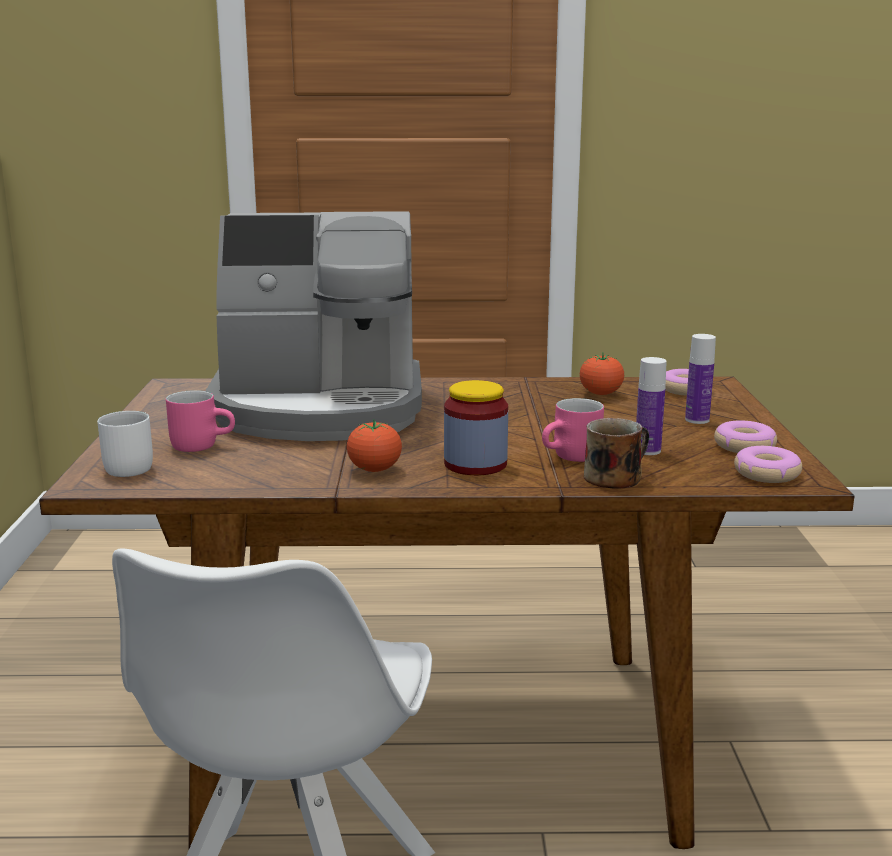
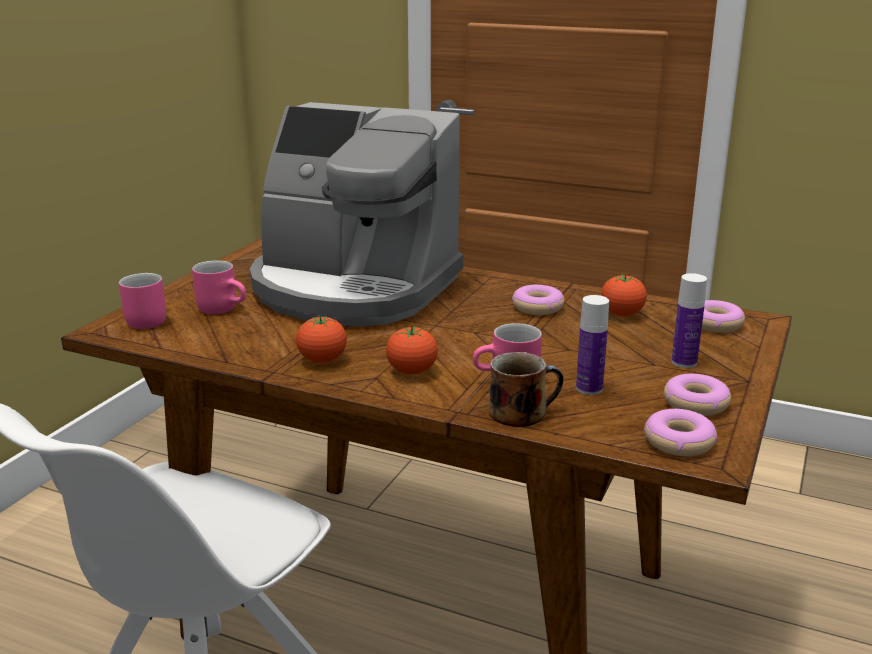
camera: 25 degrees right, 5 degrees up
white mug [97,411,153,477] -> pink mug [119,273,166,329]
jar [444,380,508,475] -> tomato [386,326,438,374]
none -> donut [512,285,564,315]

